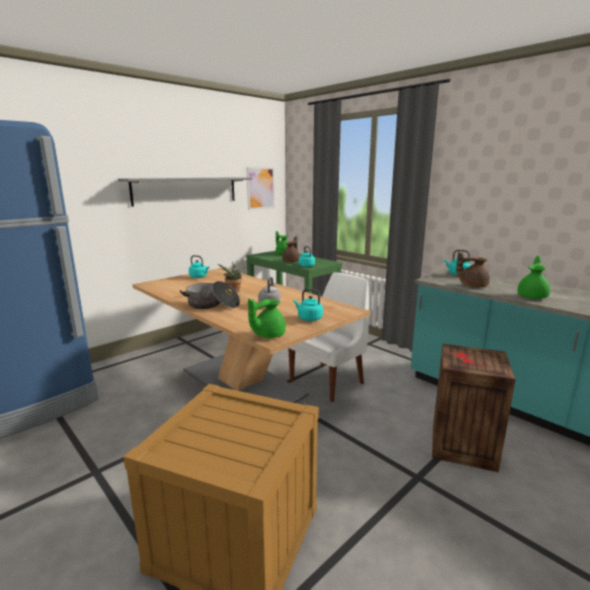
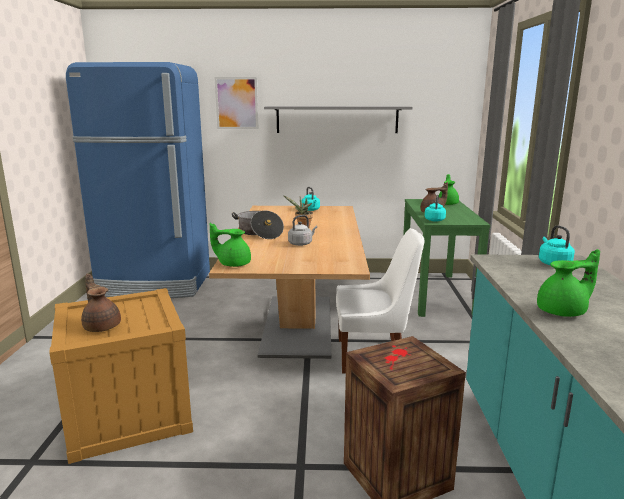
camera: 45 degrees right, 0 degrees up
picture [247,167,275,210] -> picture moved to [215,77,259,129]
turquoise kettle [293,289,323,321] -> none
brown teapot [456,252,490,288] -> brown teapot moved to [81,274,121,332]

